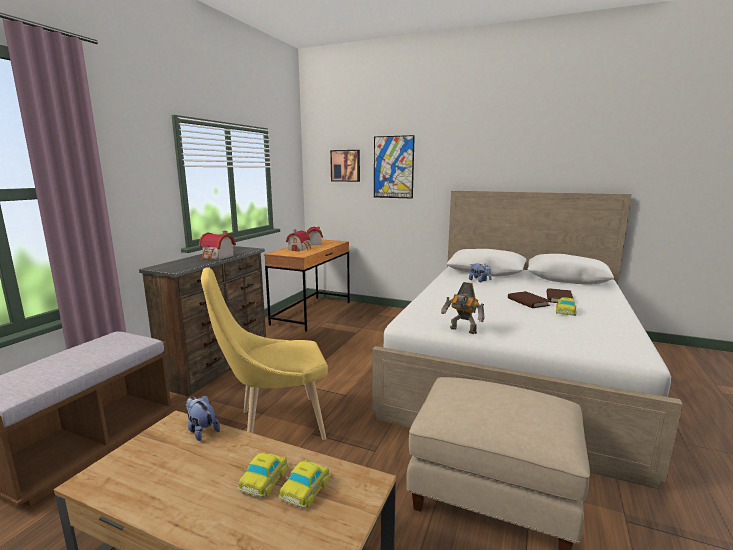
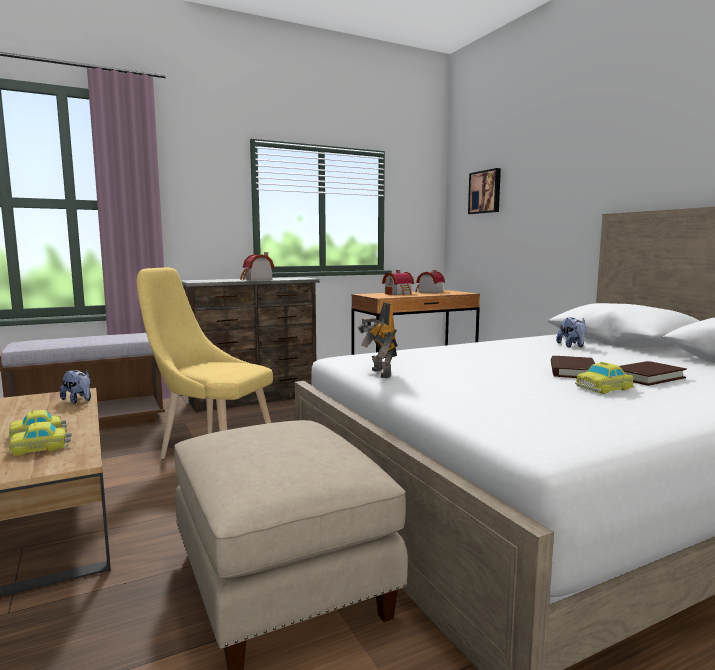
camera: 40 degrees right, 5 degrees down
plush toy [186,395,220,441] -> plush toy turned 135 degrees clockwise [60,369,91,404]
picture [374,135,415,199] -> none

